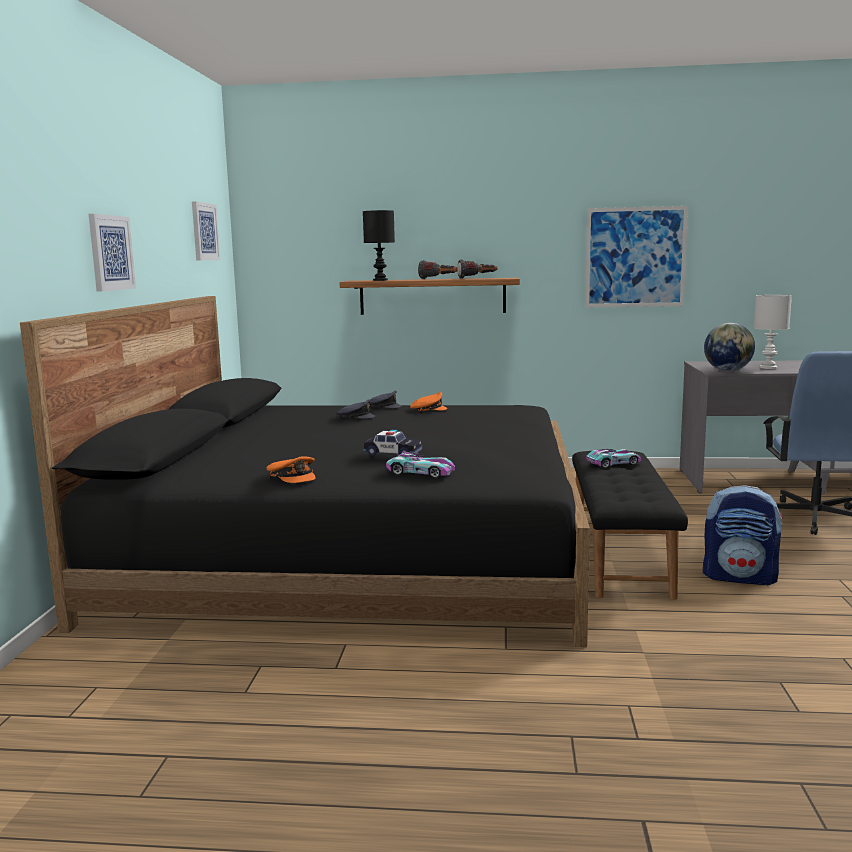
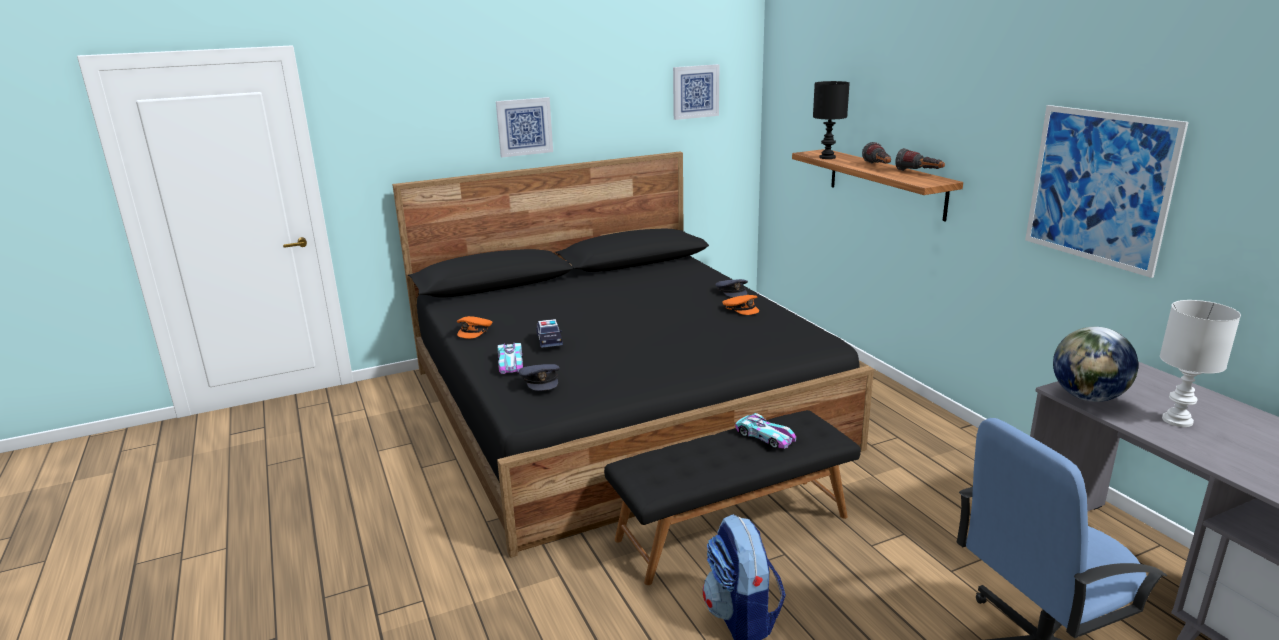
camera: 60 degrees right, 10 degrees up
grey cap [336,400,375,419] -> grey cap moved to [519,364,559,391]

